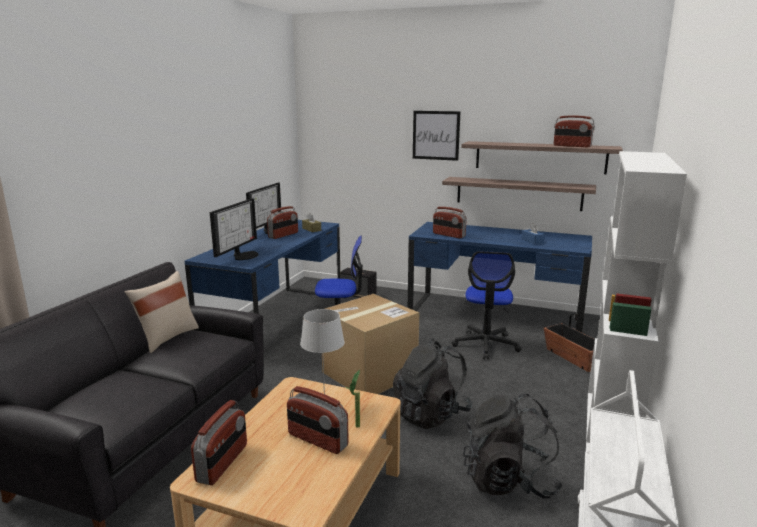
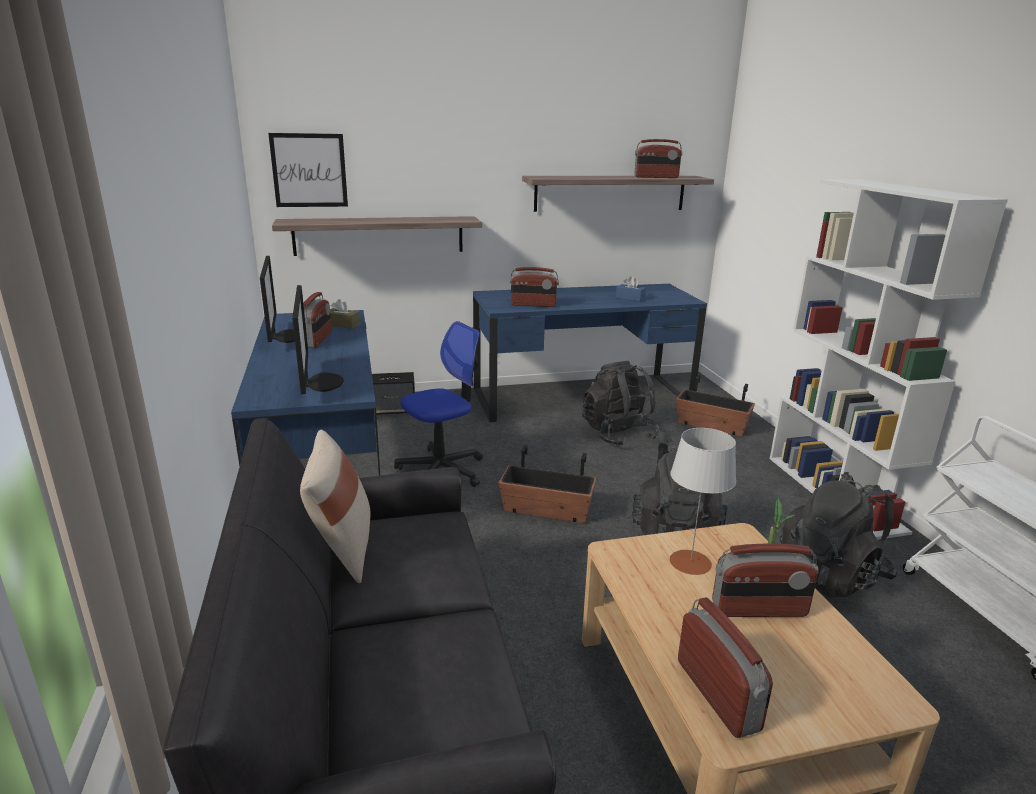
camera: 35 degrees left, 5 degrees up
cardboard box [322,294,419,394] -> planter [499,445,597,523]
picture [413,111,461,161] -> picture moved to [268,133,348,207]
shelf [442,177,596,211] -> shelf moved to [272,216,482,256]
office chair [452,251,522,359] -> black backpack [582,361,660,446]

